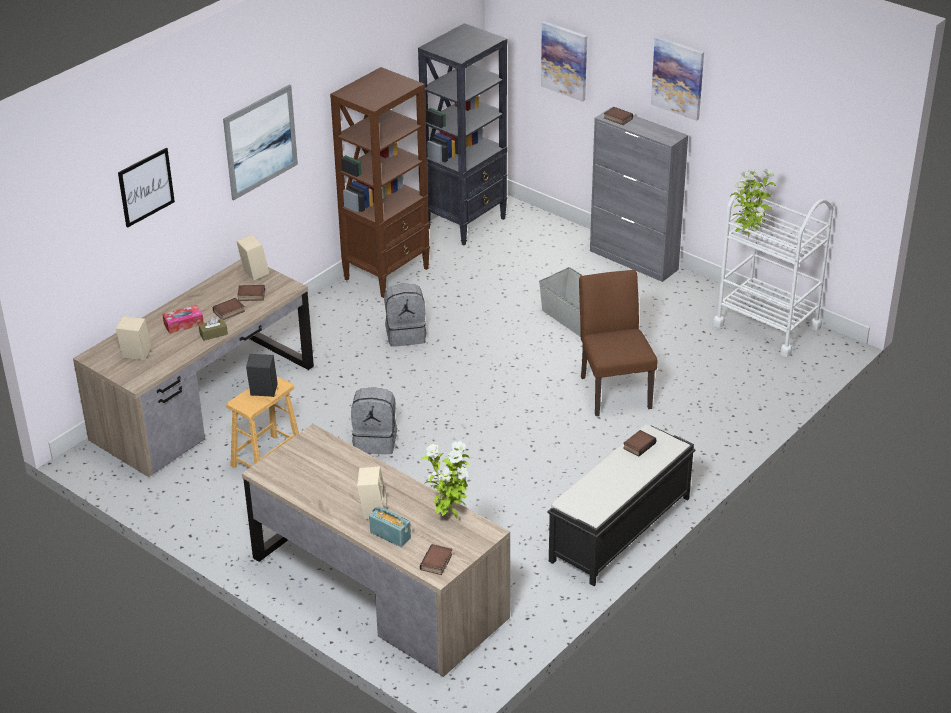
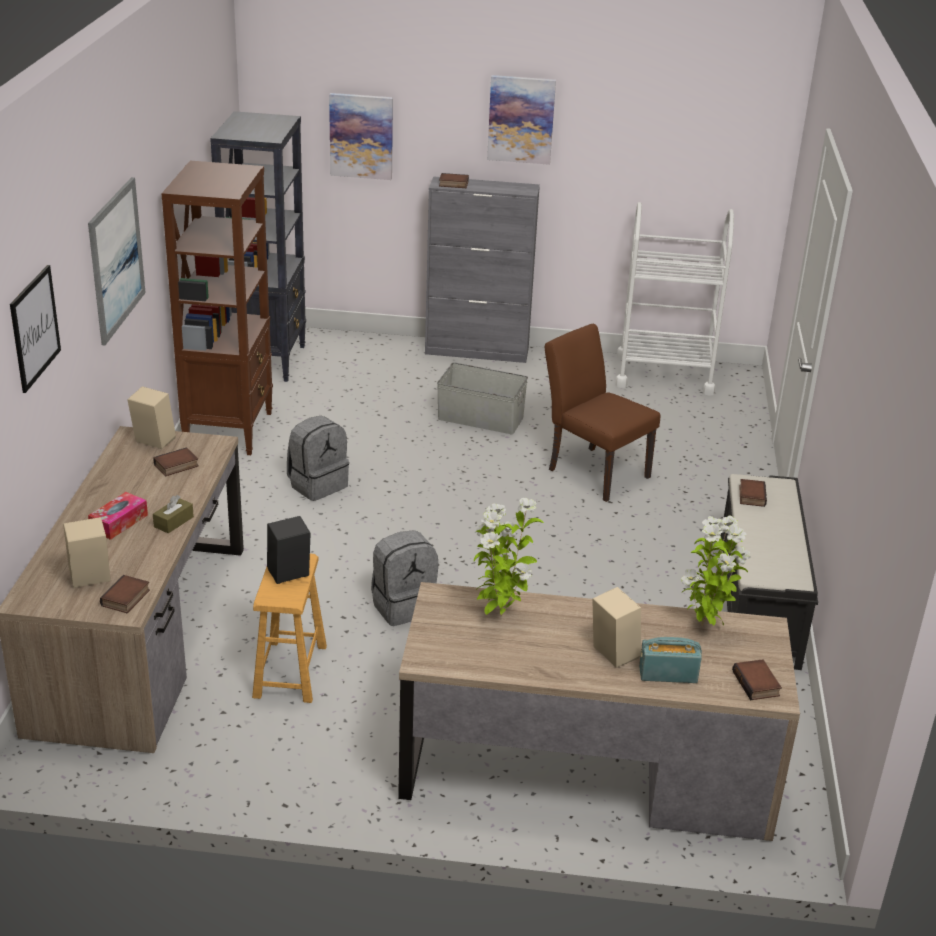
camera: 35 degrees left, 5 degrees down
book [213,298,245,320] -> book moved to [100,575,150,613]
potted plant [730,168,776,238] -> potted plant moved to [474,498,544,617]

